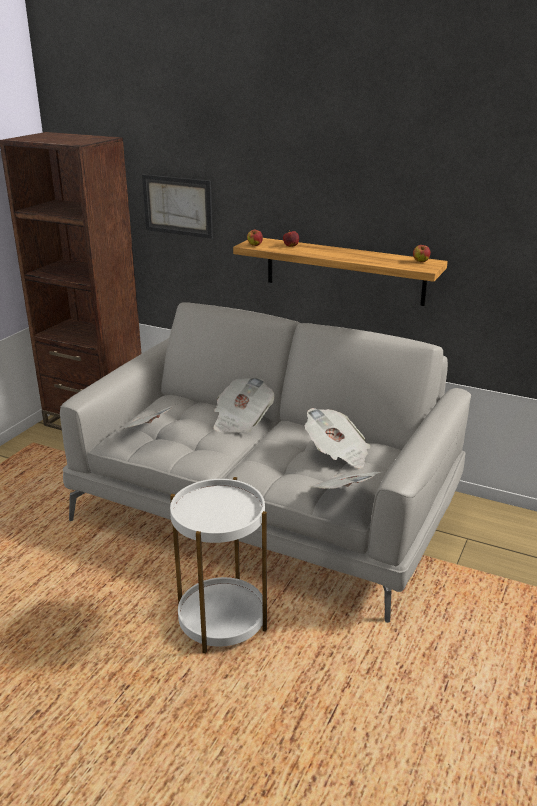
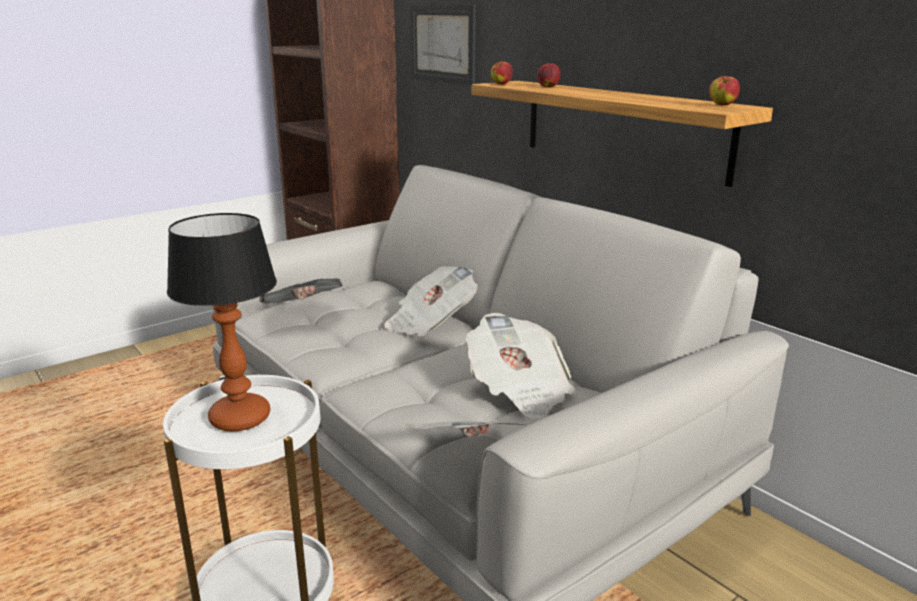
camera: 25 degrees right, 5 degrees down
none -> table lamp [167,213,277,431]

